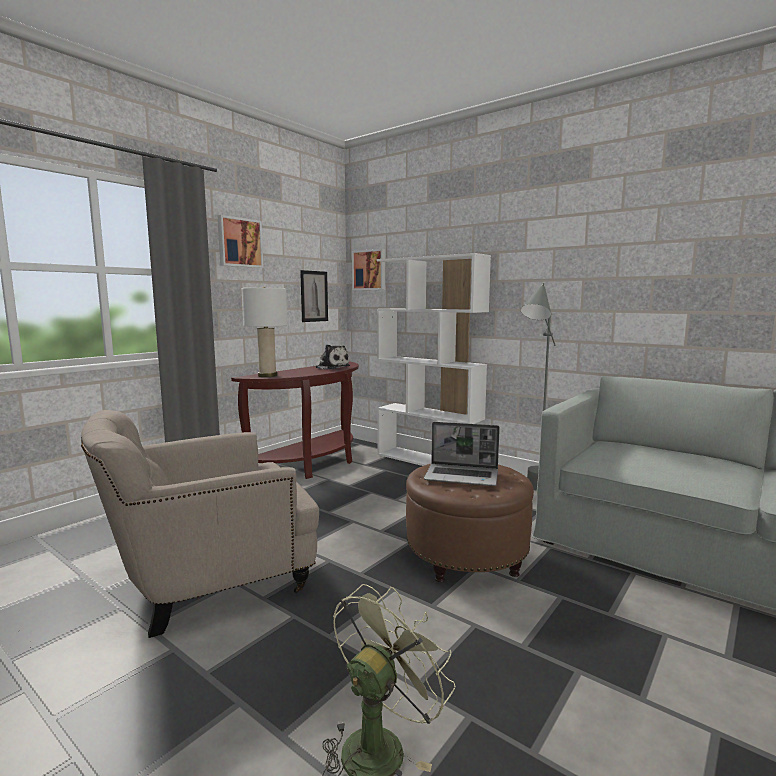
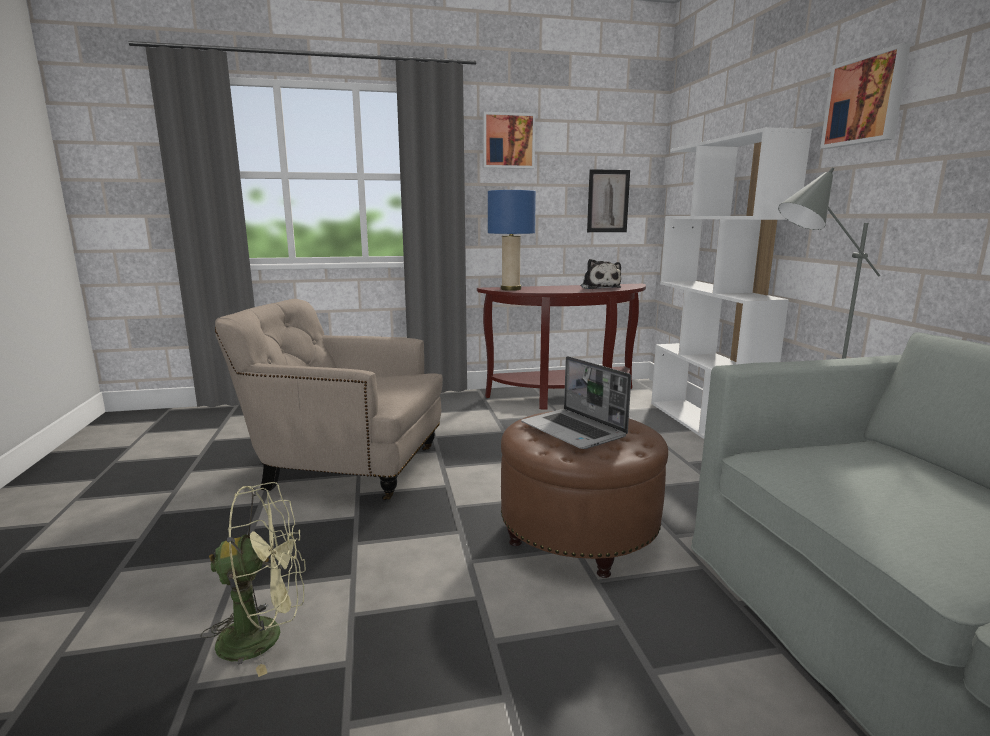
camera: 40 degrees right, 5 degrees up
white table lamp [242,287,287,377] -> blue table lamp [488,189,536,291]
picture [352,249,385,290] -> picture moved to [820,43,911,149]

